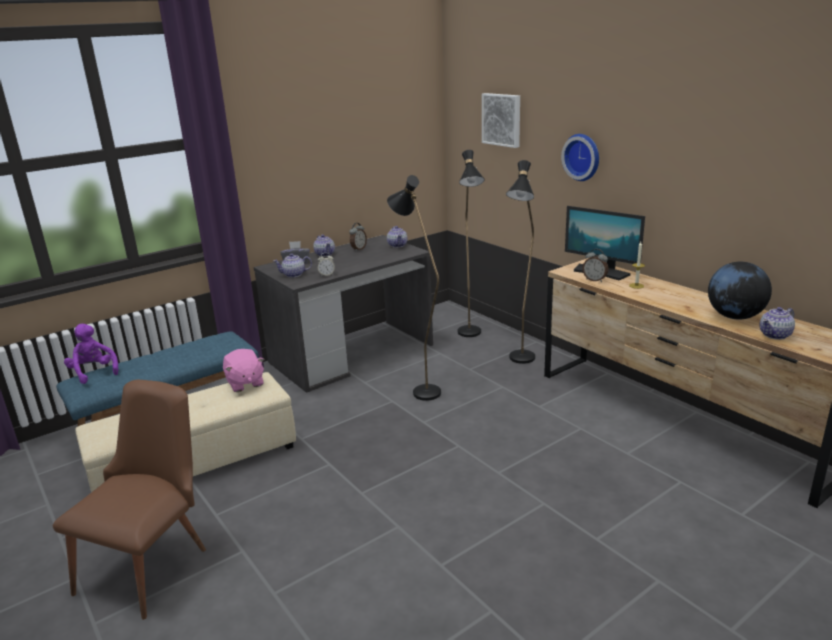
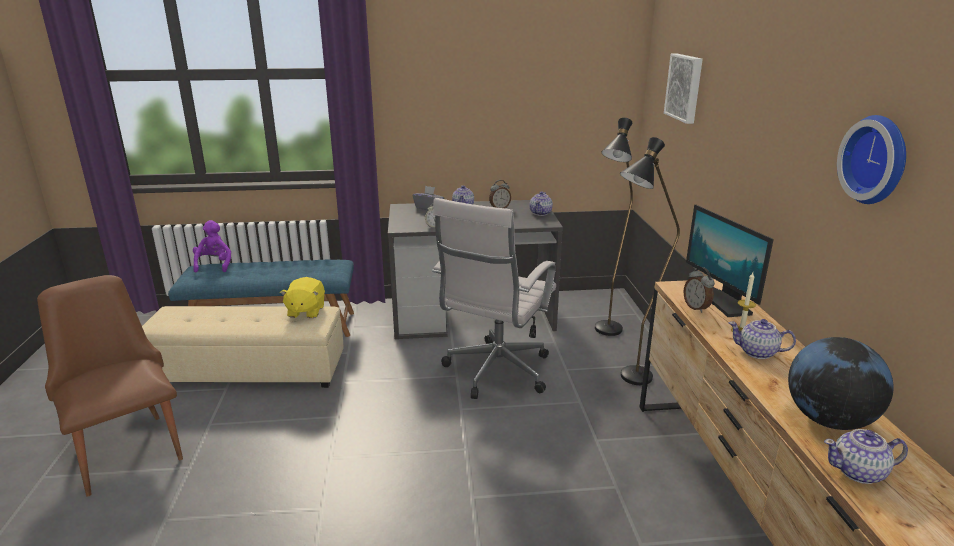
camera: 30 degrees right, 0 degrees up
brown chair [53,380,206,620] -> brown chair turned 90 degrees counterclockwise [37,275,183,497]
pink plush toy [223,349,264,392] -> yellow plush toy [280,277,325,318]
teapot [273,253,312,278] -> teapot moved to [729,319,796,359]
black floor lamp [387,175,441,401] -> white office chair [432,198,556,399]
wall clock [561,134,599,181] -> wall clock moved to [837,115,906,204]

